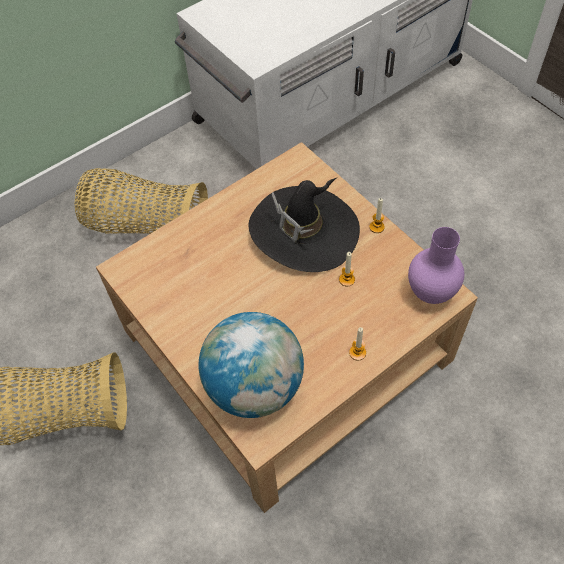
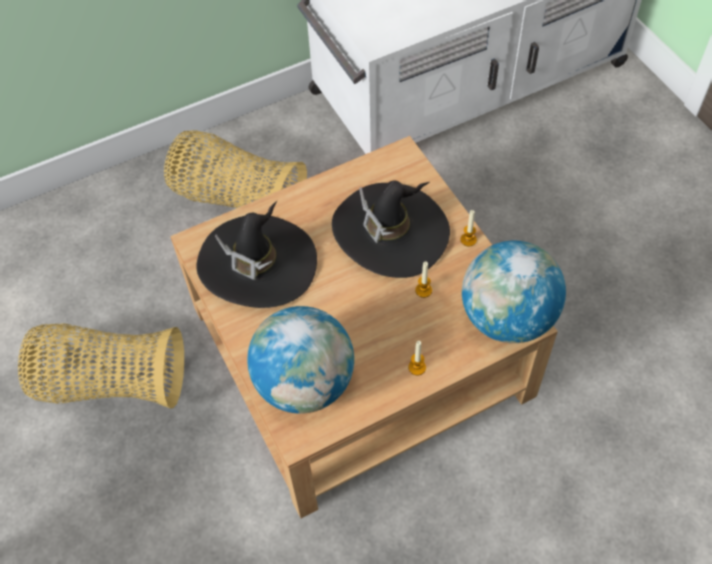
camera: 10 degrees right, 0 degrees up
purple vase [408,227,464,304] -> globe [462,241,566,343]
none -> black hat [196,200,317,308]

